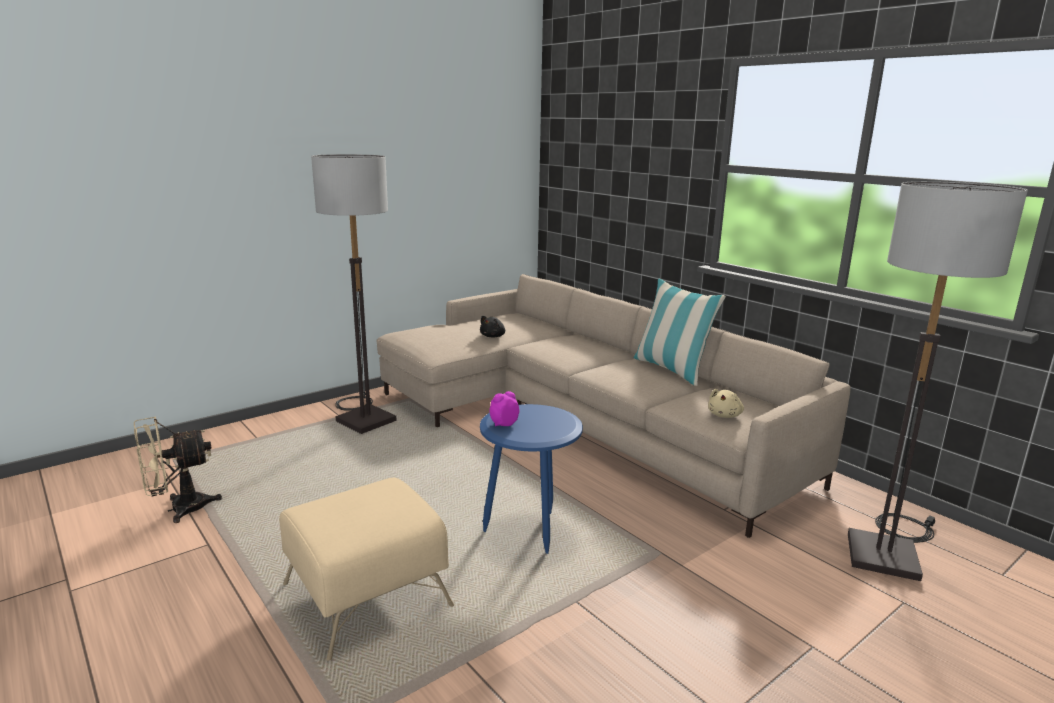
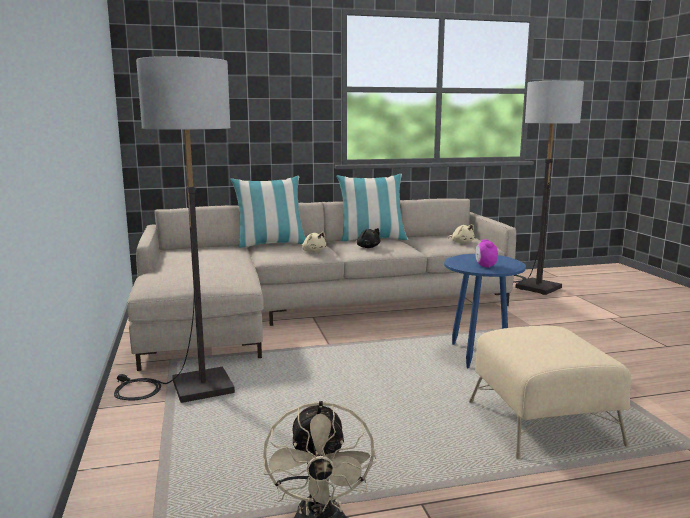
camera: 65 degrees left, 5 degrees down
black plush toy [480,316,505,337] -> black plush toy moved to [357,228,380,248]
none -> pillow [230,176,306,248]
none -> beige plush toy [301,232,326,253]

